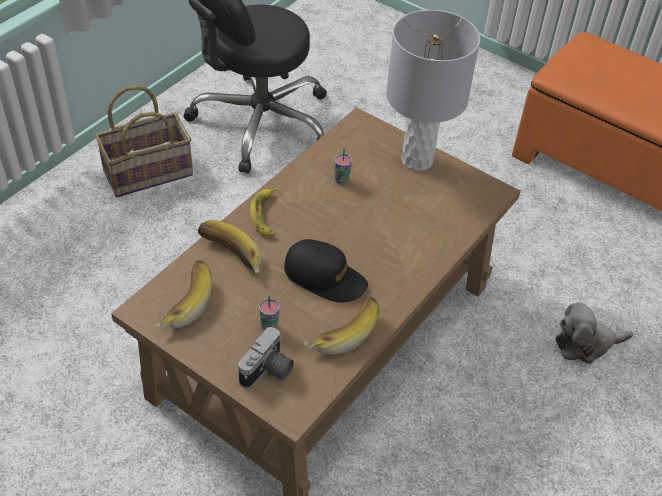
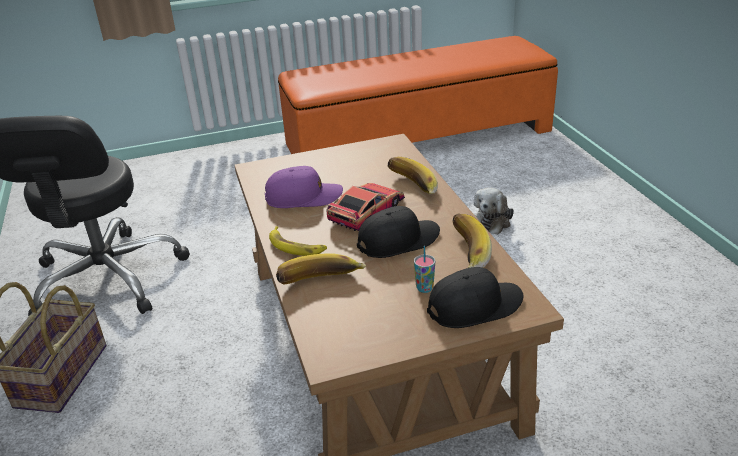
camera: 50 degrees left, 15 degrees down
banana [155,260,212,328] -> banana moved to [388,157,438,194]
camera [238,327,294,388] -> black cap [427,267,524,328]
cup [334,148,352,185] -> purple cap [265,166,343,208]
grey table lamp [386,10,480,171] -> none
none -> toy car [326,183,405,231]

